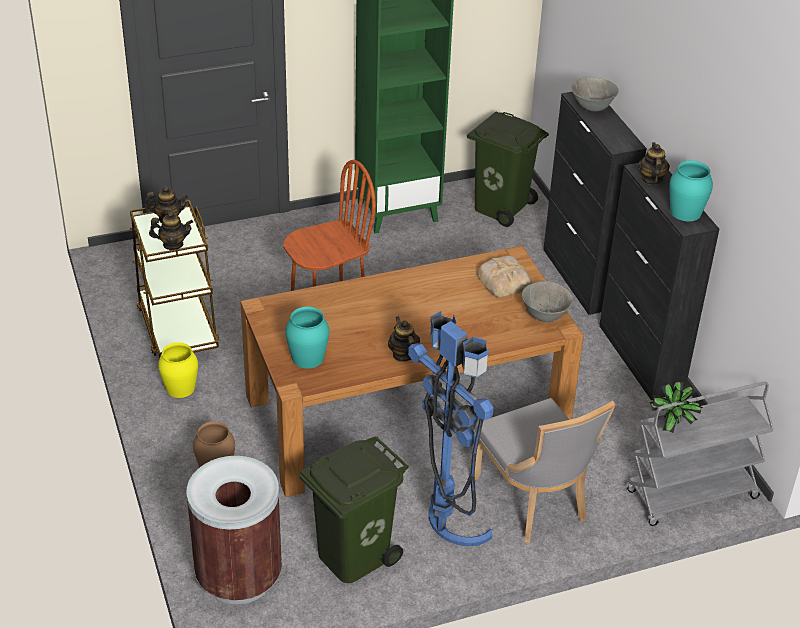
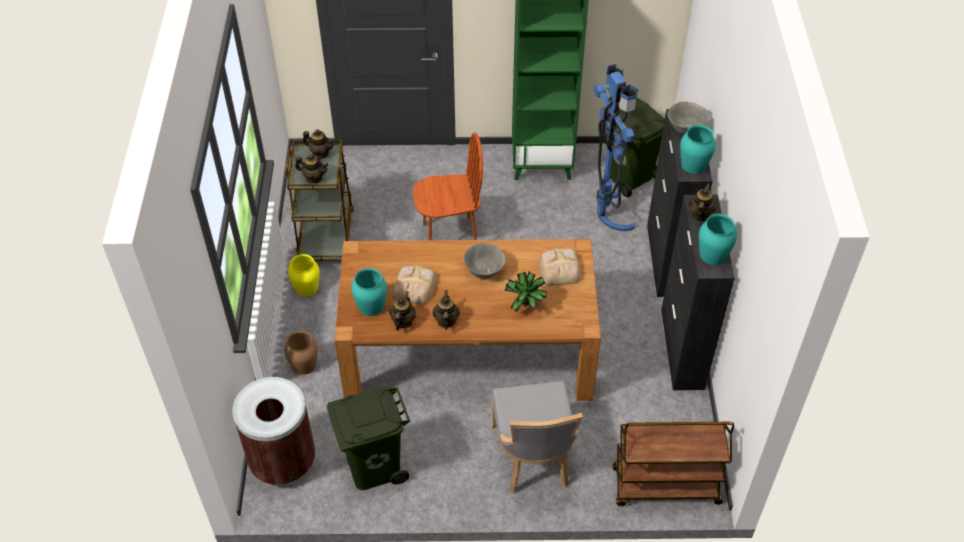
camera: 20 degrees right, 10 degrees up
blue floor lamp [408,311,494,546] -> blue floor lamp moved to [594,64,638,231]
grey bowl [522,281,573,322] -> grey bowl moved to [463,243,505,279]
grey cart [626,381,774,526] -> brown cart [613,422,734,506]
potted plant [649,381,703,433] -> potted plant moved to [505,272,547,312]
none -> teapot [389,291,416,330]
none -> bread [392,266,437,304]
none -> turquoise vase [680,125,716,174]

